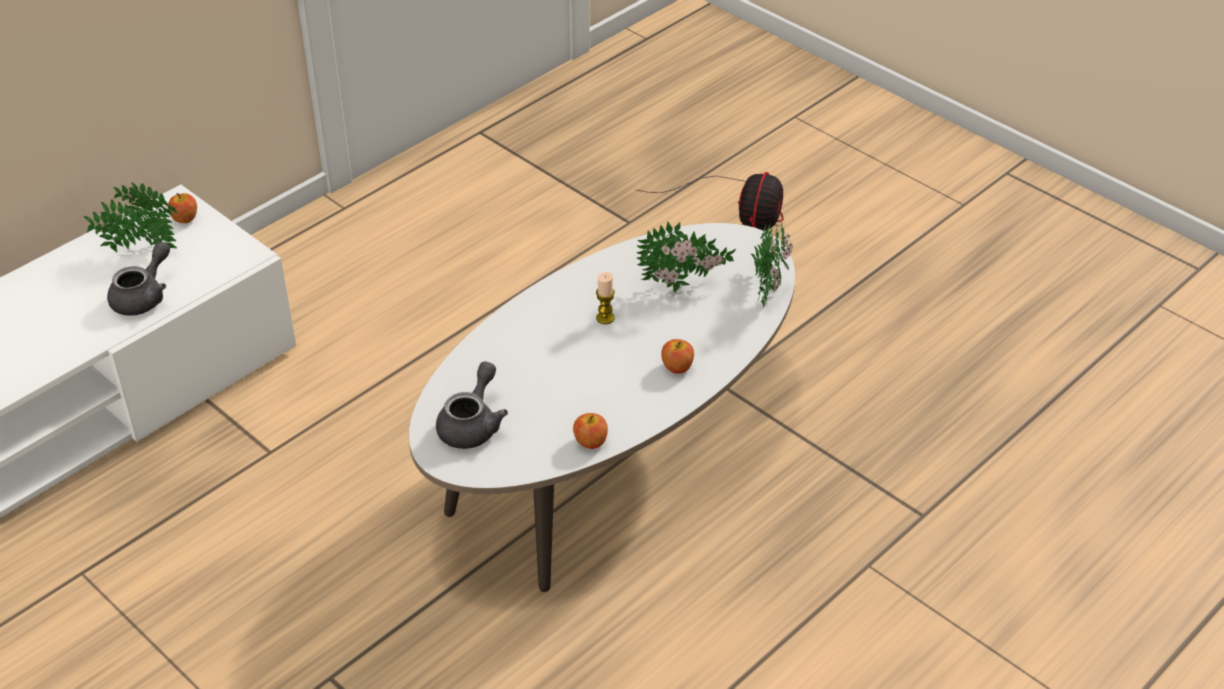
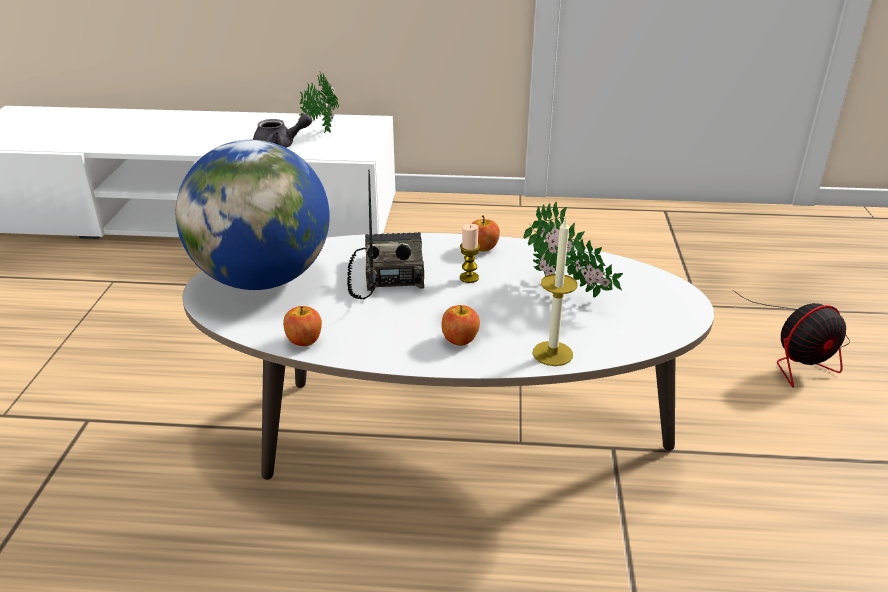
camera: 50 degrees right, 10 degrees down
apple [167,193,197,223] -> apple moved to [471,215,500,251]
grey teapot [436,361,508,449] -> globe [176,140,330,290]
potted plant [751,220,793,310] -> none
none -> radio [347,169,424,299]
none -> candle [533,217,578,366]

